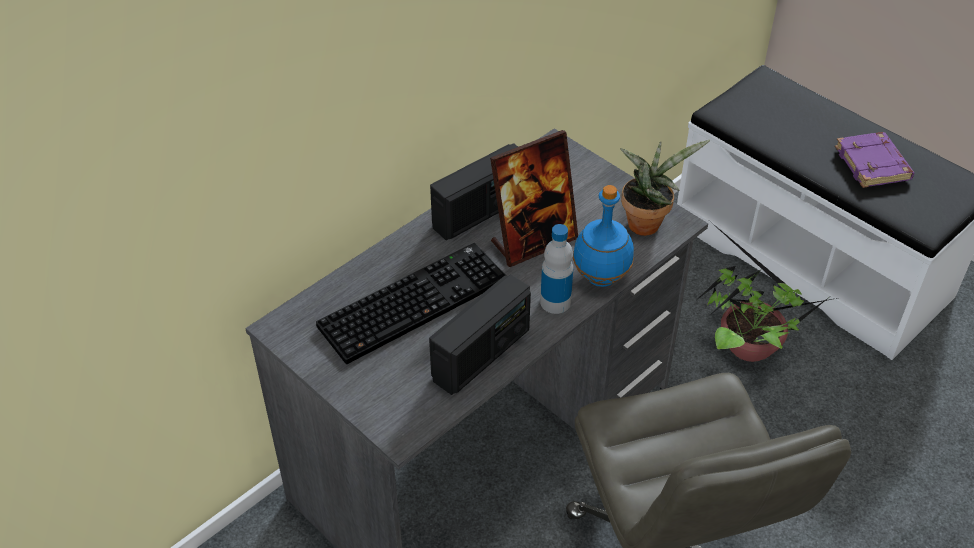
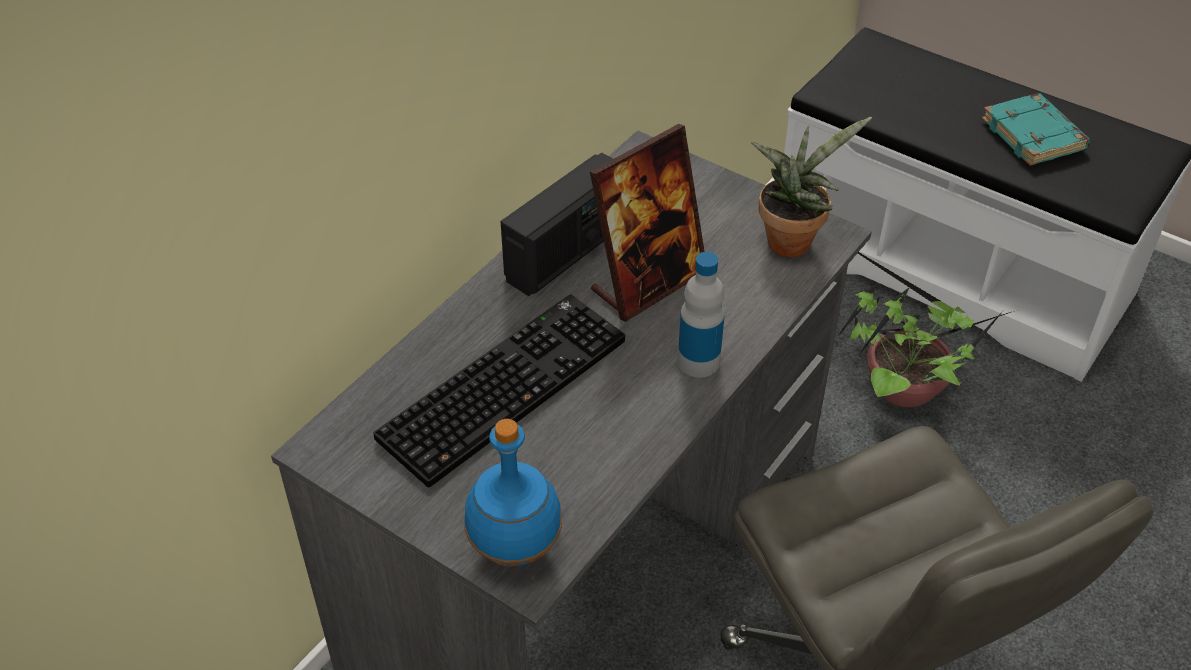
camera: 10 degrees left, 0 degrees up
radio [429,274,531,395] -> none
blue bottle [573,185,634,287] -> blue bottle moved to [464,419,562,567]
purple book [835,132,914,188] -> turquoise book [982,93,1090,166]

